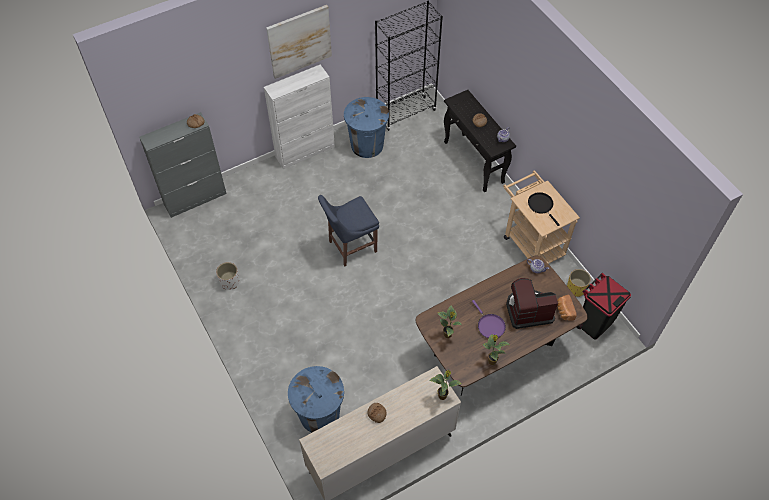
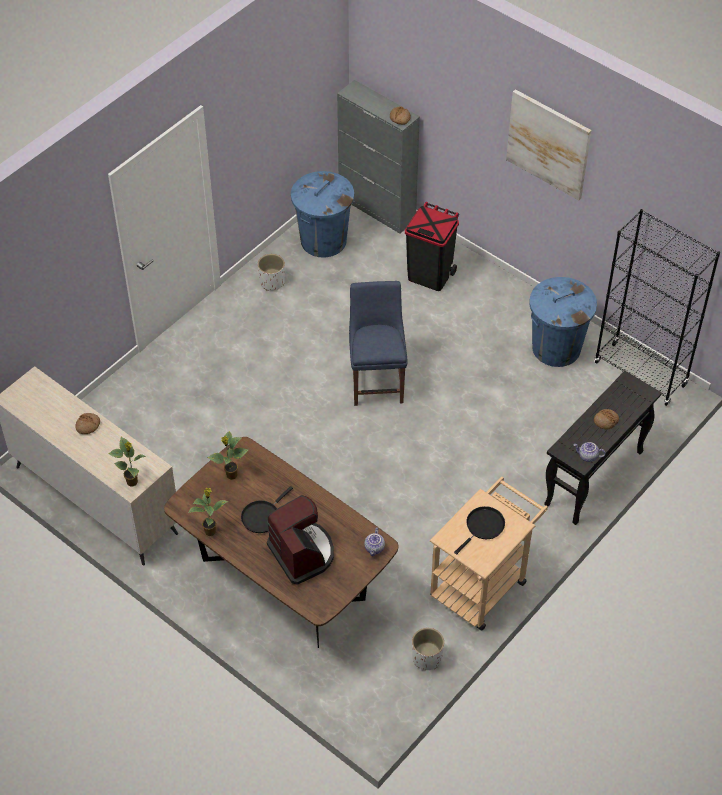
camera: 70 degrees right, 5 degrees down
white cabinet [264,65,335,169] -> none
blue trash can [288,366,344,433] -> blue trash can moved to [291,171,354,258]
blue chair [318,195,379,266] -> blue chair turned 45 degrees clockwise [349,281,407,406]
purple frying pan [472,300,506,338] -> black frying pan [241,486,293,533]
bread [557,295,577,321] -> none
yellow planter [567,269,591,297] -> white planter [412,628,444,670]
black trash can [576,273,631,340] -> black trash can moved to [405,202,459,291]

